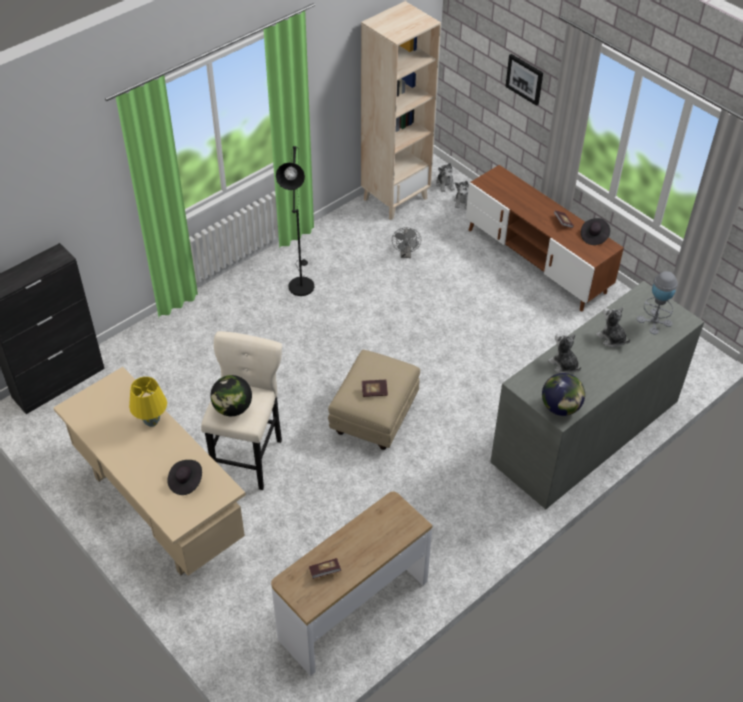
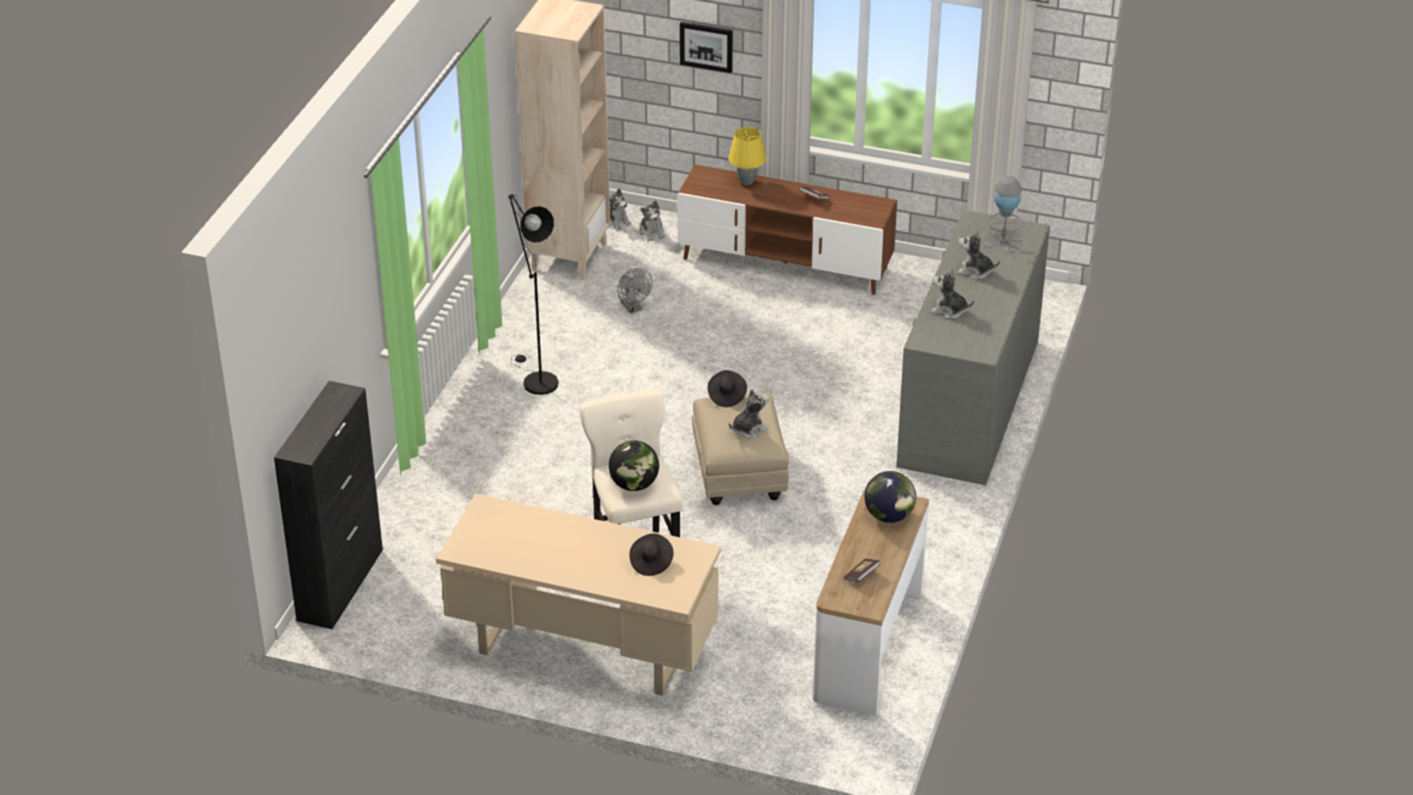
camera: 30 degrees left, 10 degrees down
yellow table lamp [129,377,167,427] -> yellow table lamp moved to [729,127,766,185]
book [362,380,388,397] -> plush toy [729,389,769,438]
globe [542,373,585,416] -> globe moved to [864,471,916,523]
black hat [581,218,610,245] -> black hat moved to [708,370,747,407]

